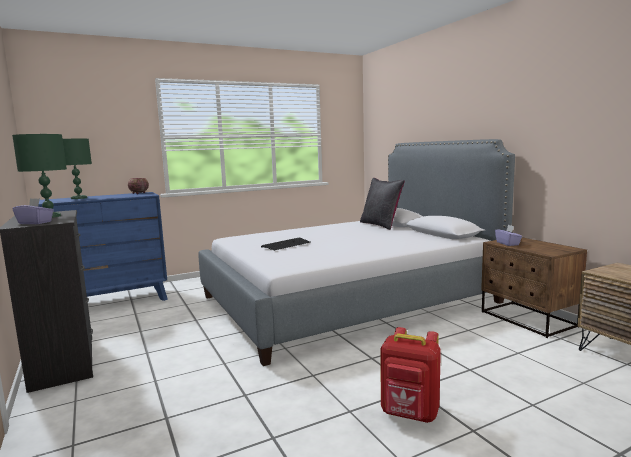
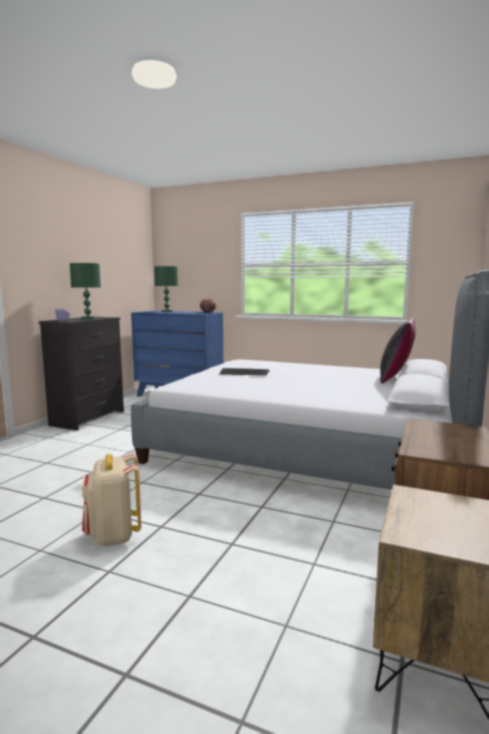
camera: 50 degrees right, 0 degrees up
red backpack [380,327,441,423] -> beige backpack [82,453,142,546]
purple tissue box [495,225,522,246] -> none

